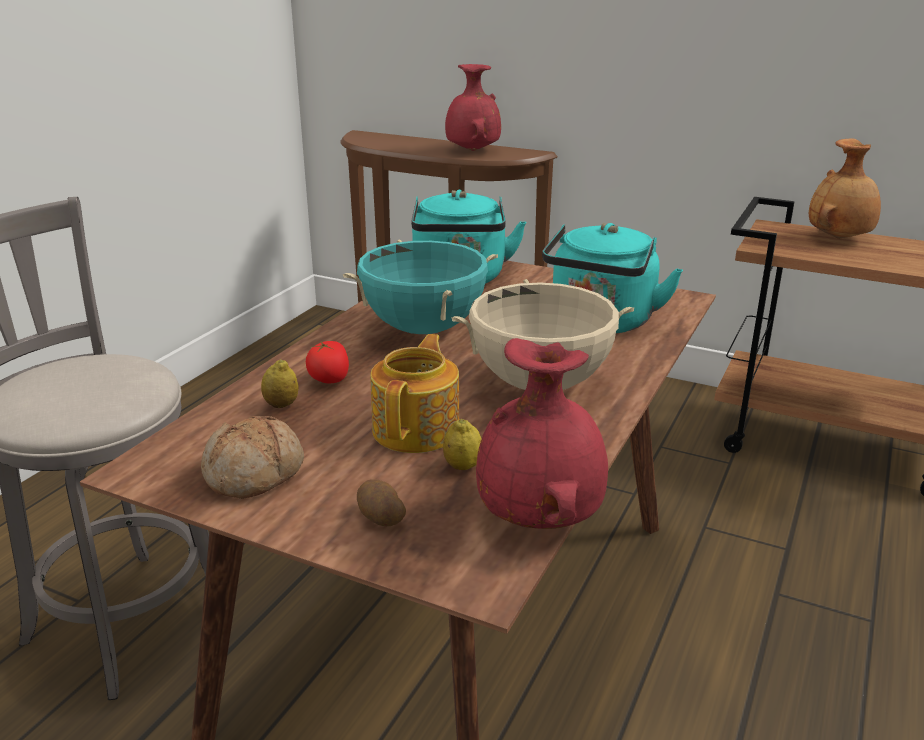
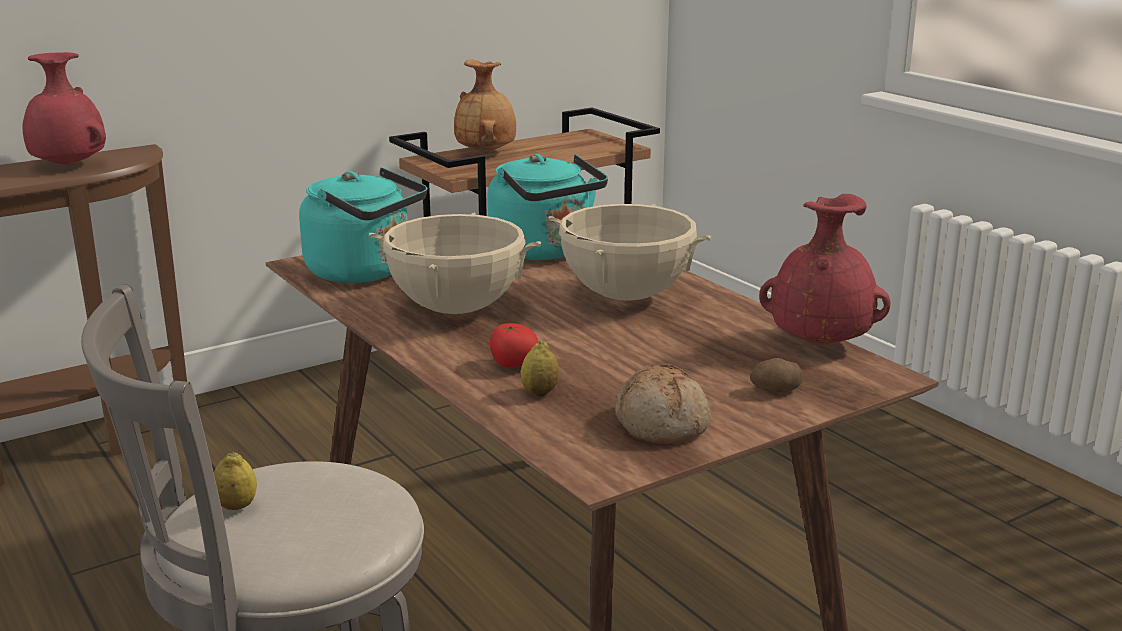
camera: 60 degrees left, 5 degrees down
turquoise cooking pot [343,239,498,334] -> beige cooking pot [369,212,541,314]
teapot [370,334,459,453] -> none
lemon [443,419,482,470] -> lemon moved to [214,452,257,510]

